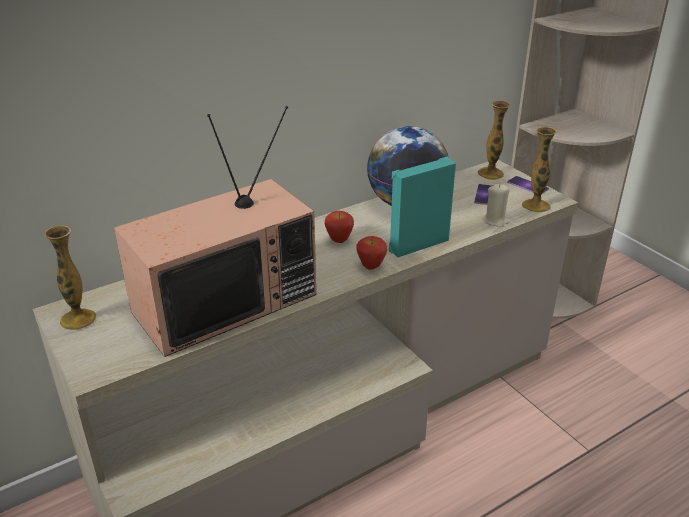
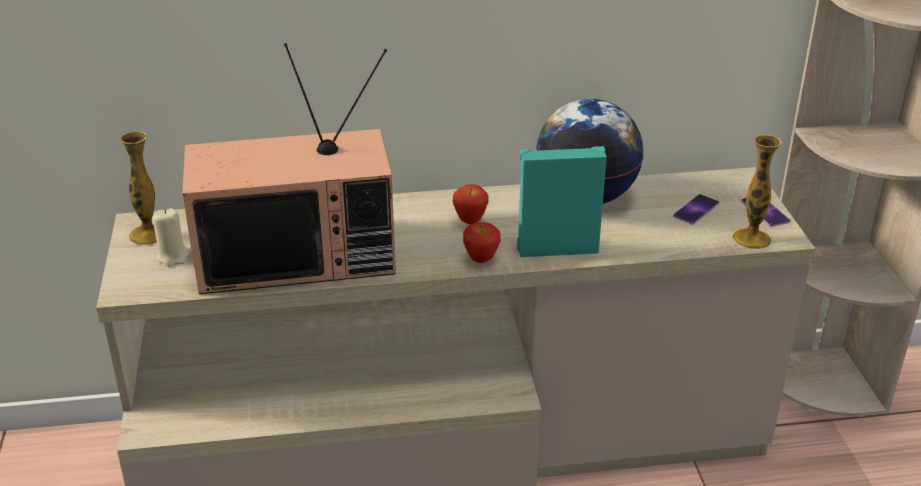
camera: 25 degrees right, 0 degrees up
vase [478,101,511,180] -> none
beige candle [482,184,509,227] -> beige candle moved to [152,208,189,266]

